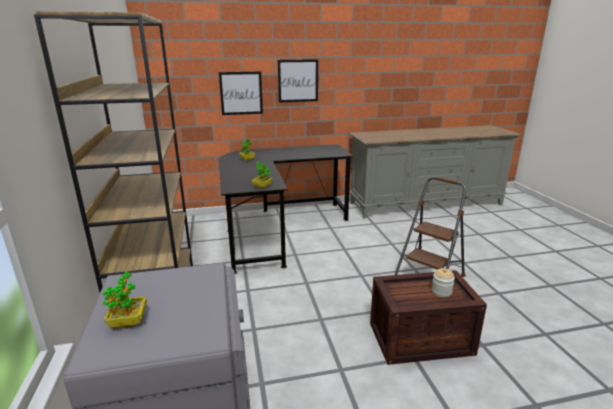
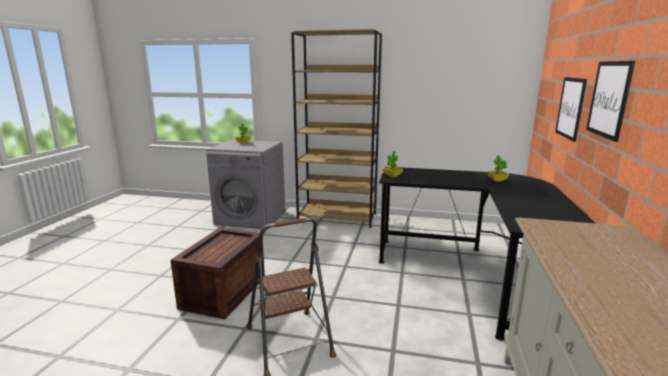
camera: 115 degrees right, 5 degrees down
jar [432,268,455,297] -> none

